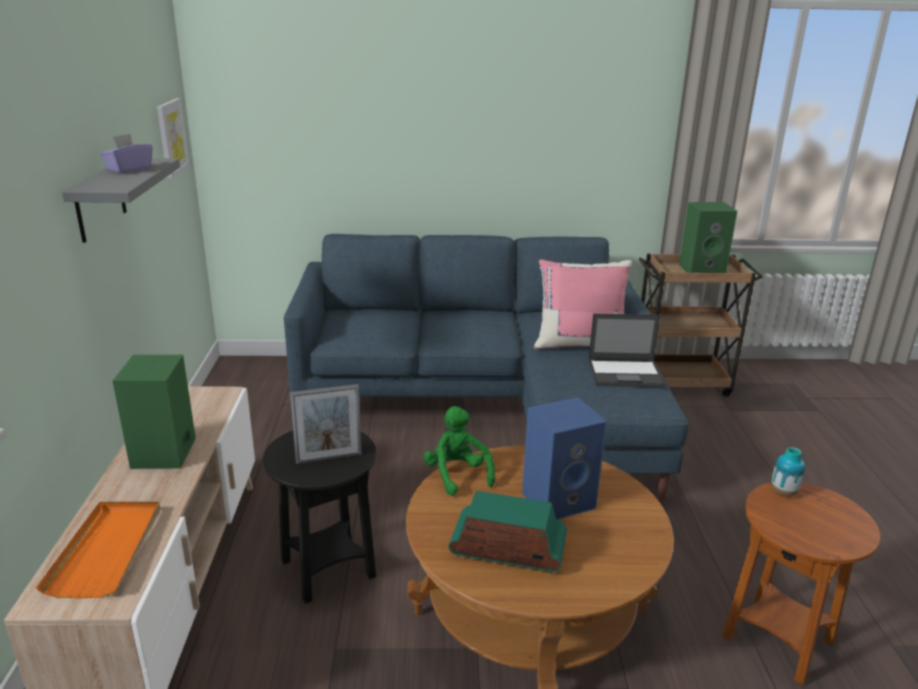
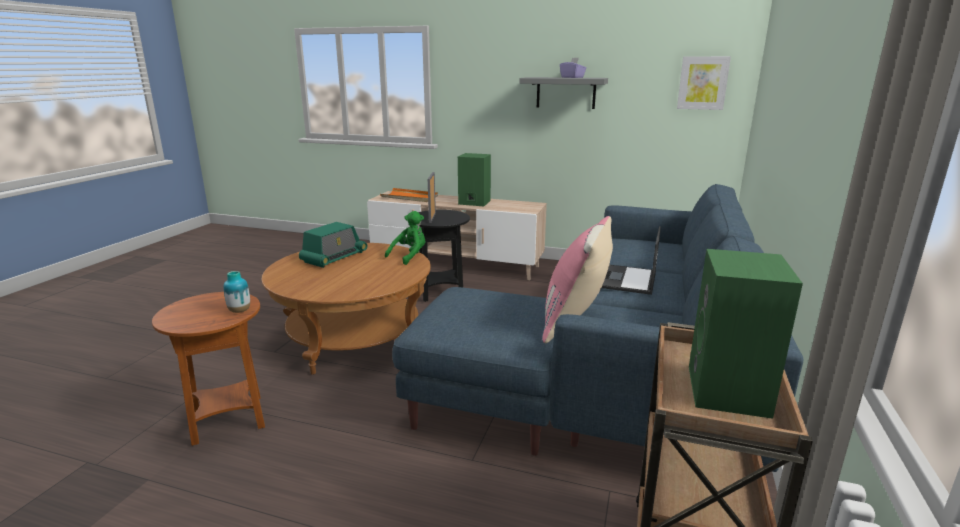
camera: 110 degrees right, 5 degrees down
green plush toy [424,406,495,496] -> green plush toy turned 45 degrees counterclockwise [385,211,425,265]
blue speaker [522,397,606,520] -> none
laptop [588,314,665,387] -> laptop moved to [601,226,661,295]

